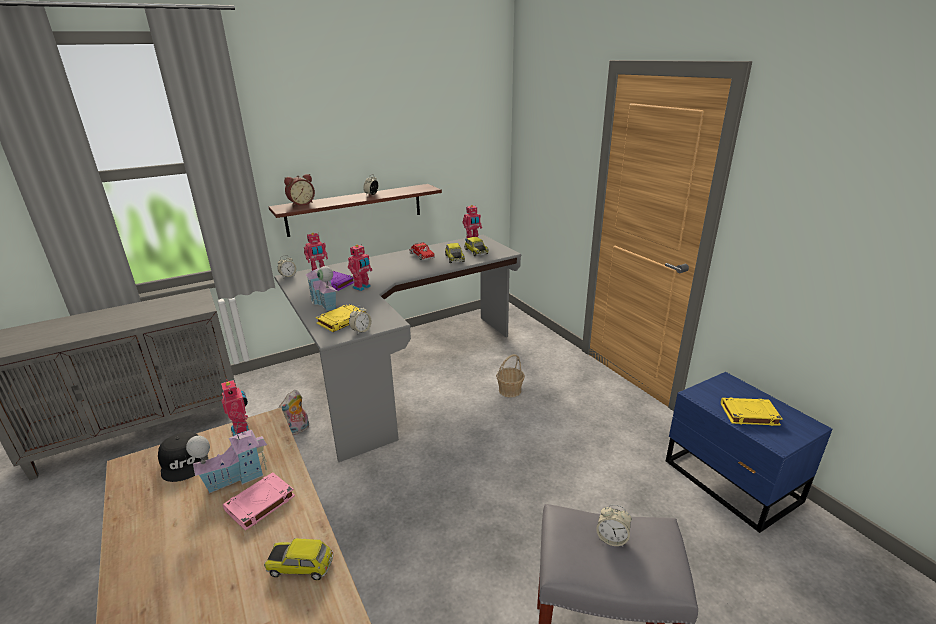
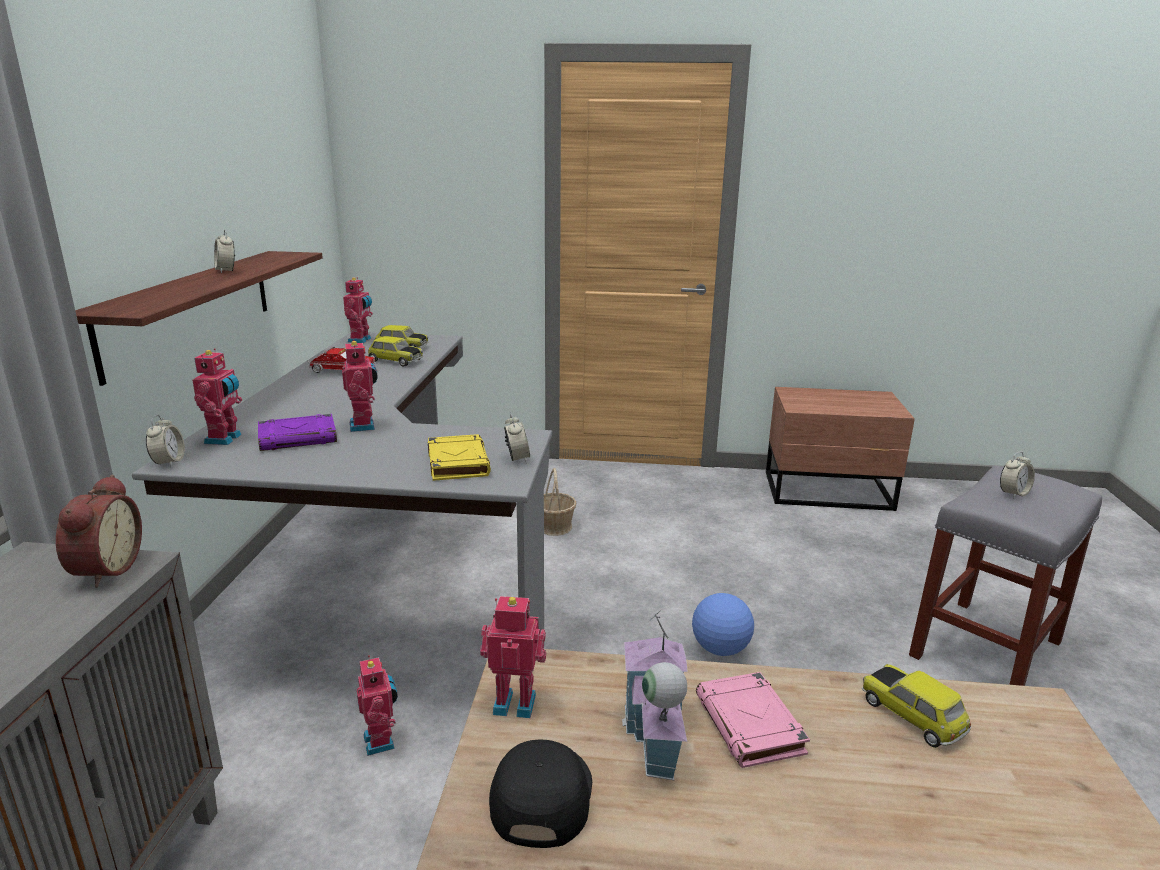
camera: 55 degrees left, 5 degrees down
black cap [158,432,208,482] -> black cap turned 90 degrees counterclockwise [489,740,592,848]
toy car [264,538,333,580] -> toy car turned 105 degrees clockwise [862,664,971,748]
plush toy [279,390,309,435] -> toy robot [357,655,398,756]
alarm clock [284,174,315,206] -> alarm clock moved to [56,475,142,588]
toy house [305,258,337,311] -> none
blue nightstand [666,372,833,533] -> brown nightstand [766,387,915,511]
yellow book [721,398,783,426] -> none
none -> football [692,593,754,656]

